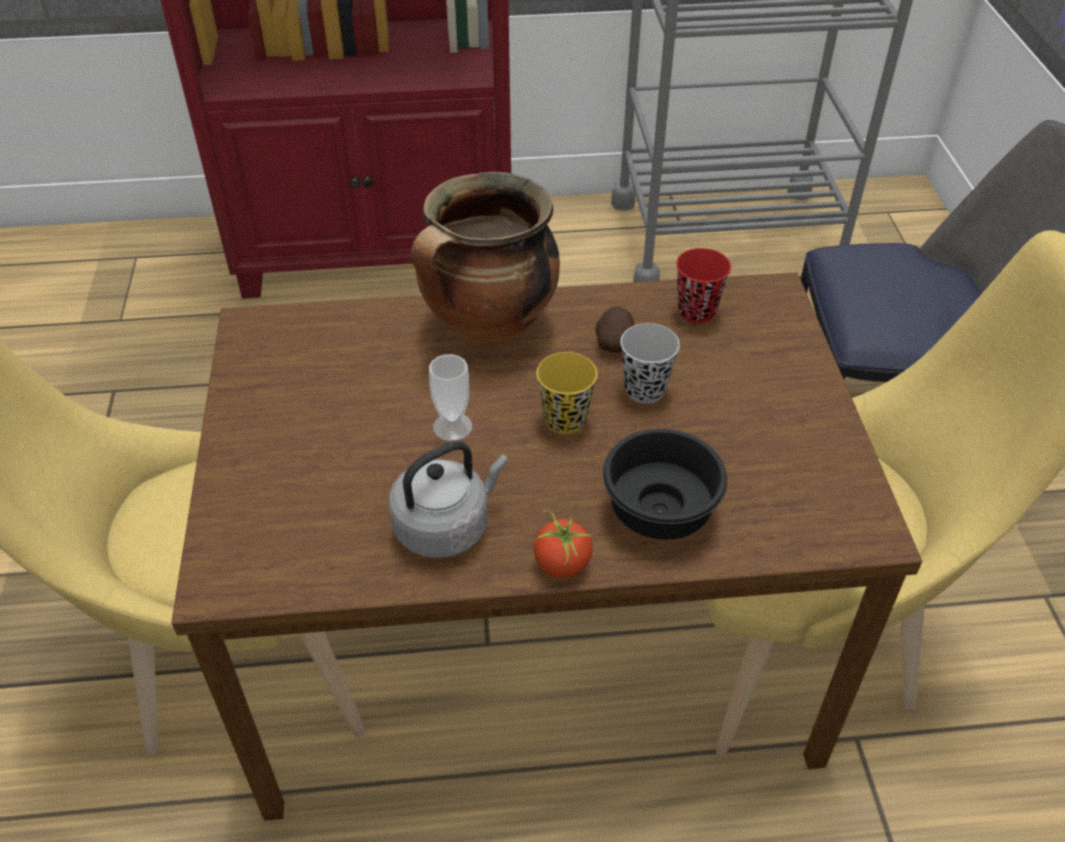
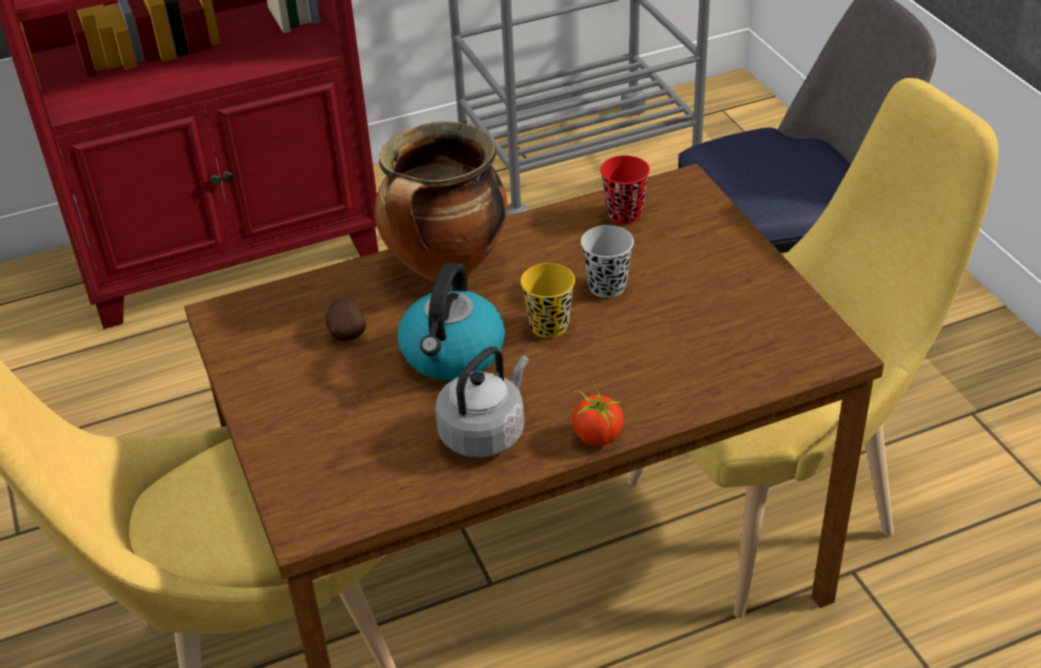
camera: 15 degrees left, 5 degrees down
cup [429,354,472,441] -> kettle [398,263,505,381]
potato [595,307,634,353] -> potato moved to [325,297,366,341]
black bowl [603,429,728,540] -> none

